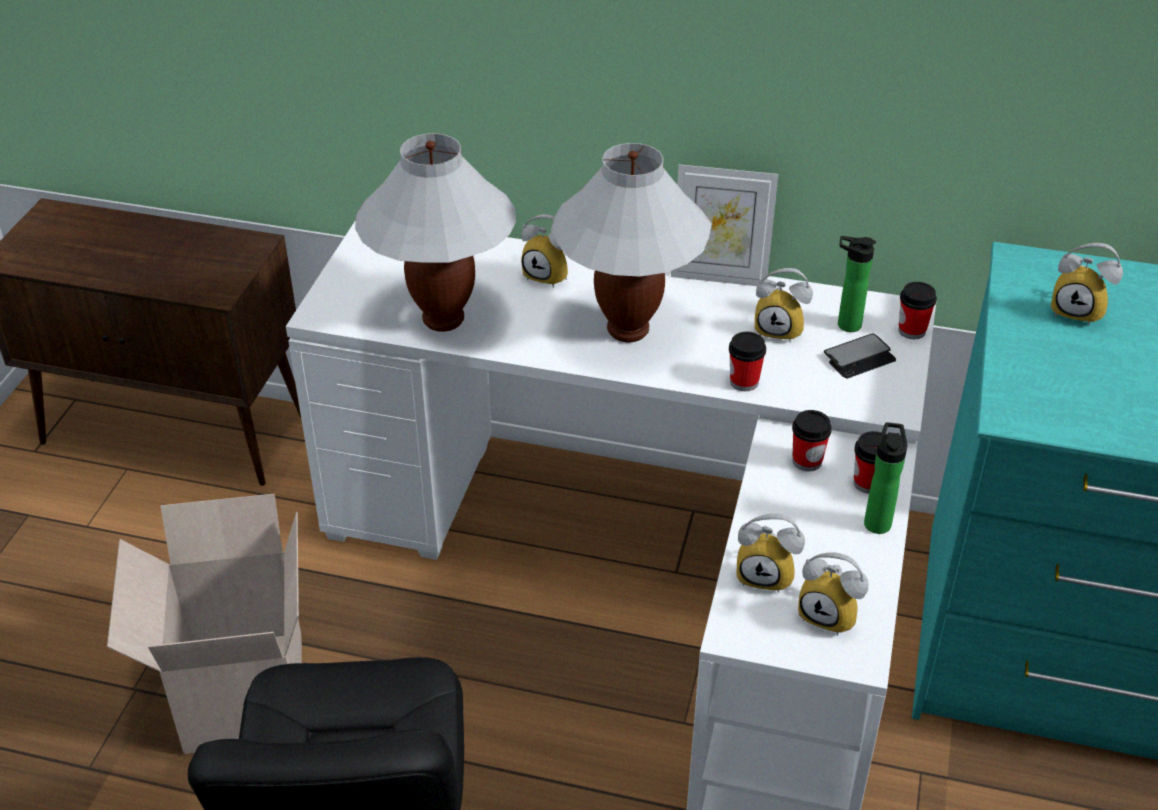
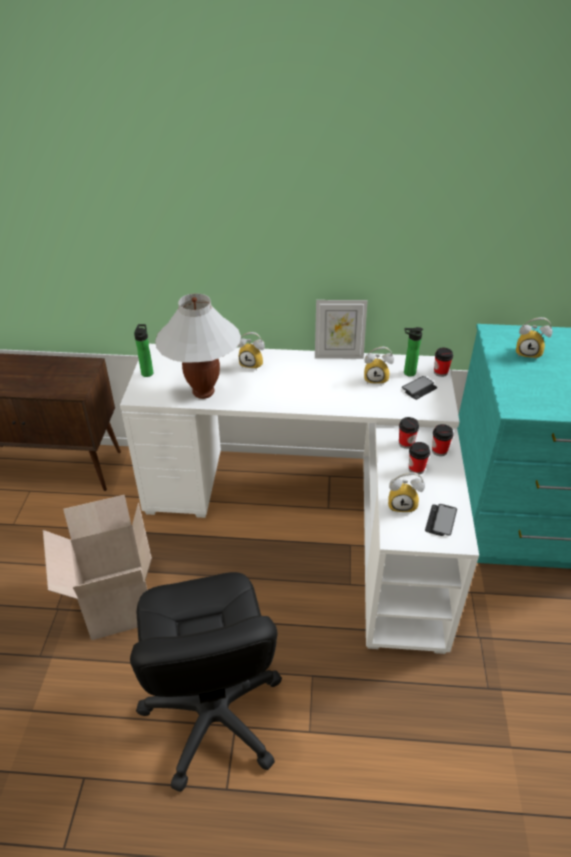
camera: 10 degrees left, 0 degrees up
white table lamp [551,143,712,342] -> none
cup [729,332,766,391] -> cup moved to [409,442,430,475]
alarm clock [798,552,869,635] -> phone [425,504,457,536]
bottle [864,422,908,534] -> bottle moved to [134,324,153,377]

